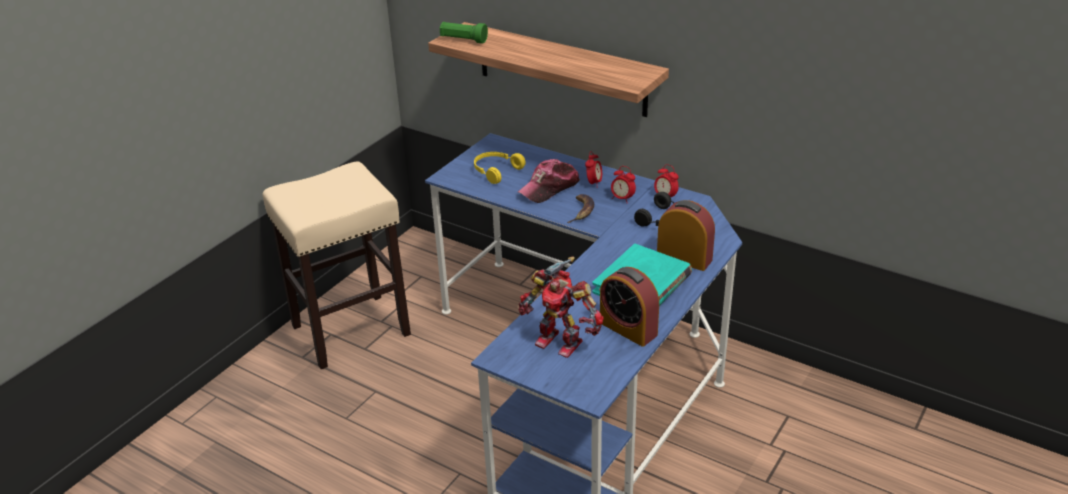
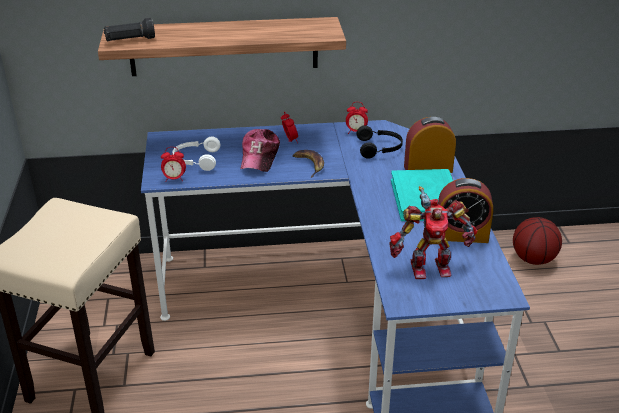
camera: 40 degrees left, 0 degrees up
green flashlight [440,22,488,44] -> black flashlight [104,18,155,41]
yellow headphones [474,152,526,184] -> white headphones [172,136,220,171]
alarm clock [611,166,636,202] -> alarm clock moved to [161,147,186,182]
none -> basketball [513,217,562,265]

